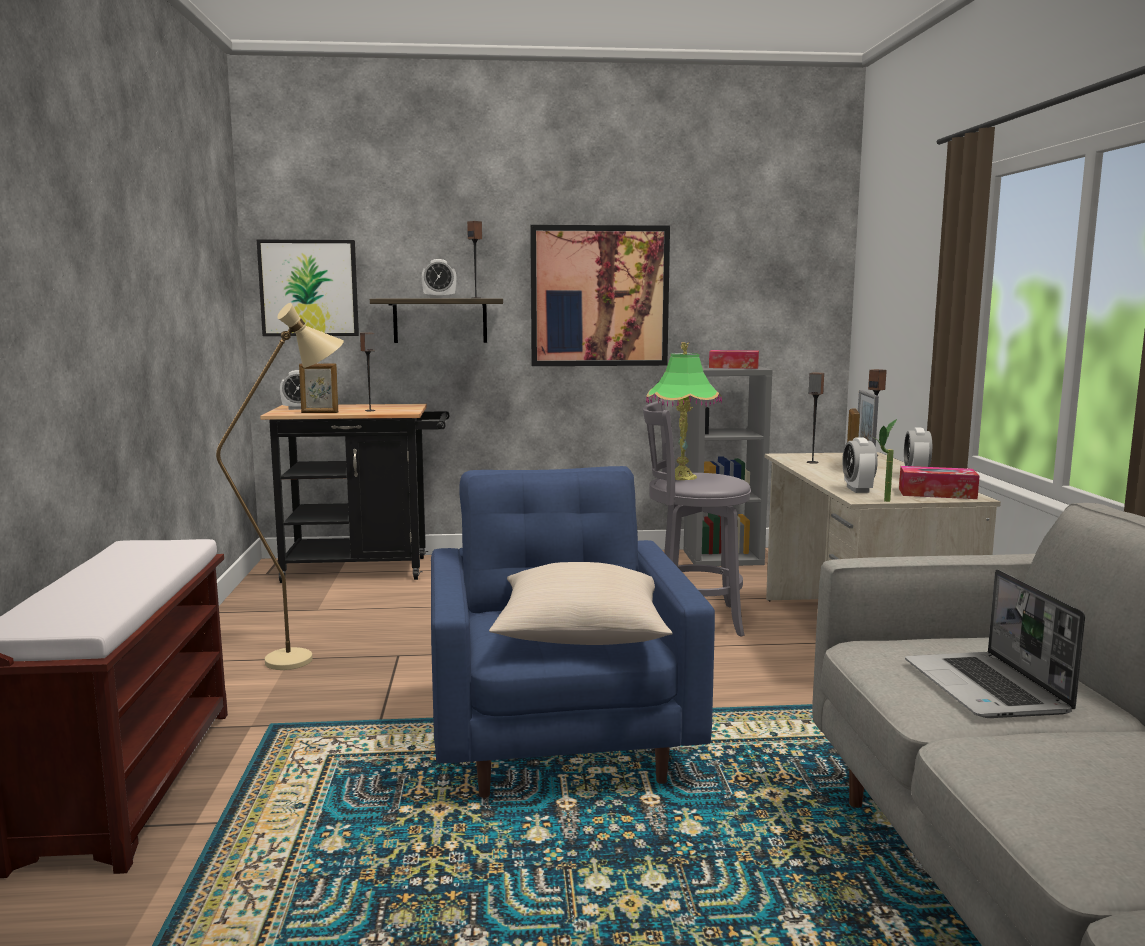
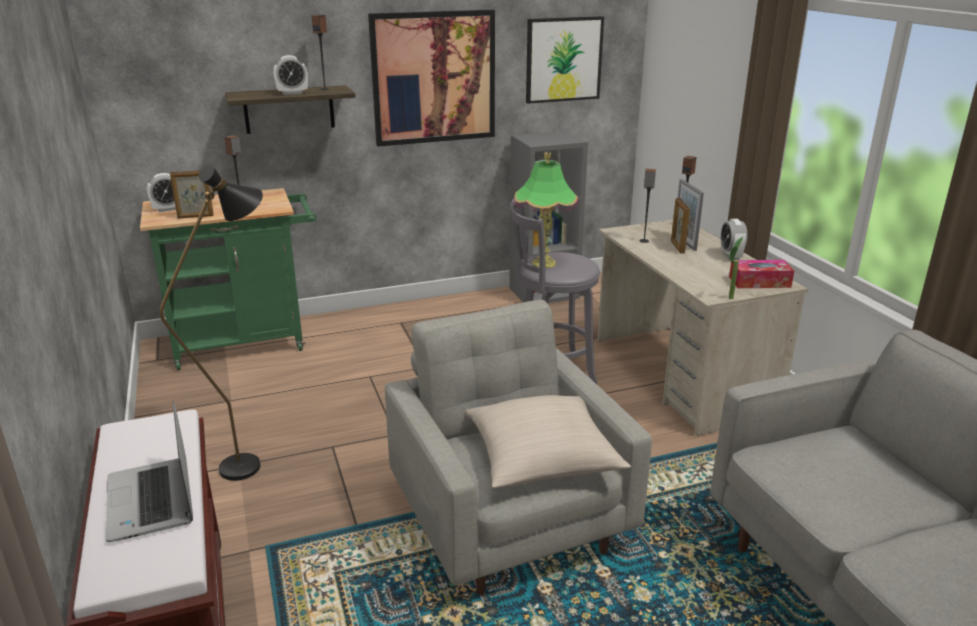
camera: 15 degrees left, 15 degrees up
beige floor lamp [216,303,344,670] -> black floor lamp [160,164,263,481]
picture [257,240,359,336] -> picture moved to [526,16,604,104]
black cart [260,404,449,583] -> green cart [140,188,316,370]
blue armchair [431,466,715,798] -> grey armchair [385,300,652,595]
tissue box [709,350,759,369] -> none
alarm clock [842,437,878,493] -> none
laptop [905,569,1085,718] -> laptop moved to [106,401,193,542]

